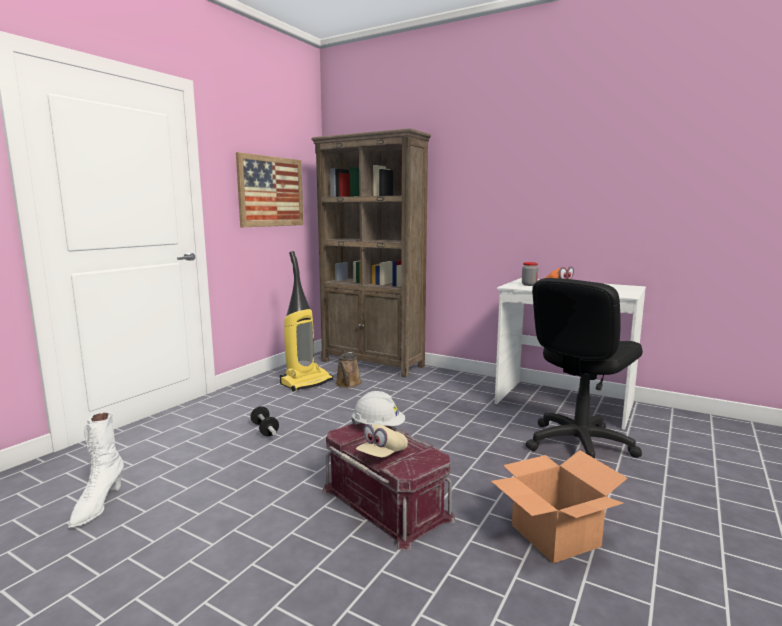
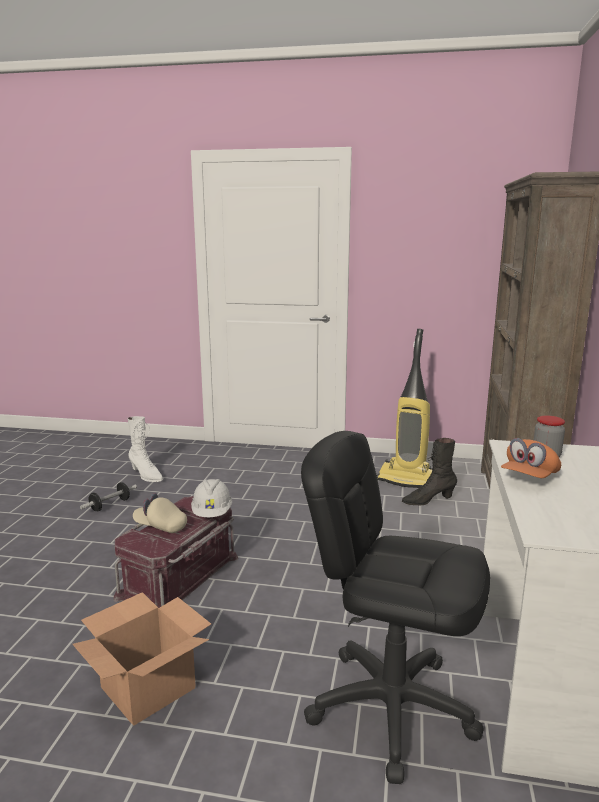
camera: 70 degrees right, 5 degrees up
white boot [68,412,124,528] -> white boot turned 120 degrees counterclockwise [127,416,163,482]
picture [236,152,304,227] -> none
dumbbell [251,406,279,436] -> dumbbell moved to [80,482,137,512]
brown watering can [335,352,362,388] -> black boot [402,438,457,505]

